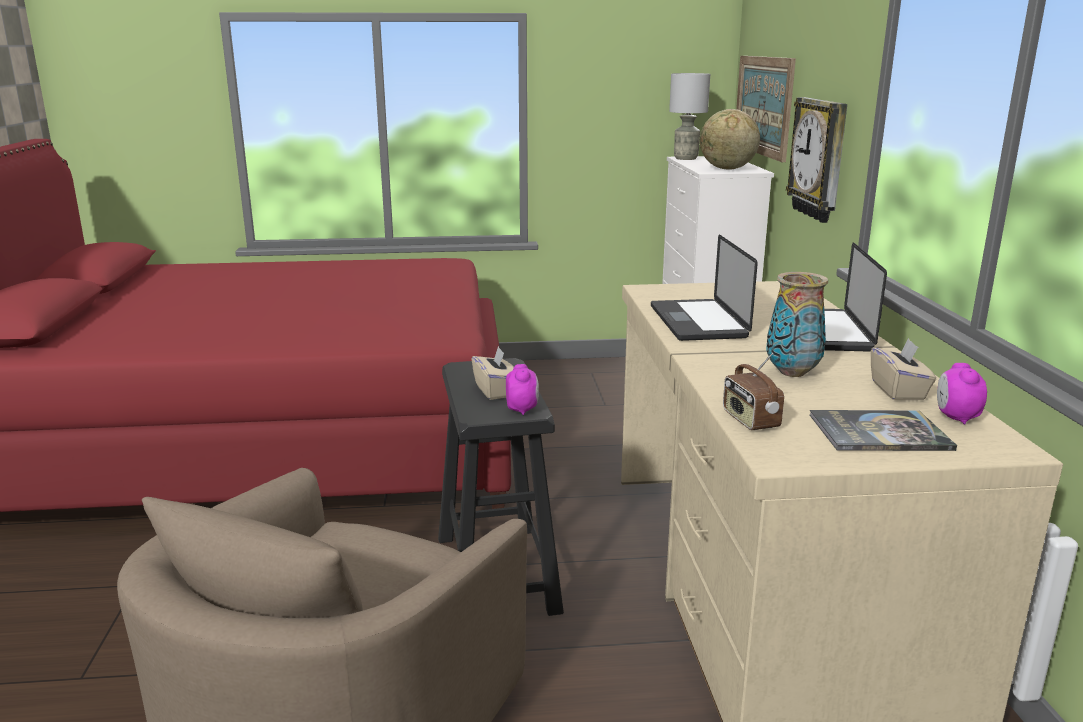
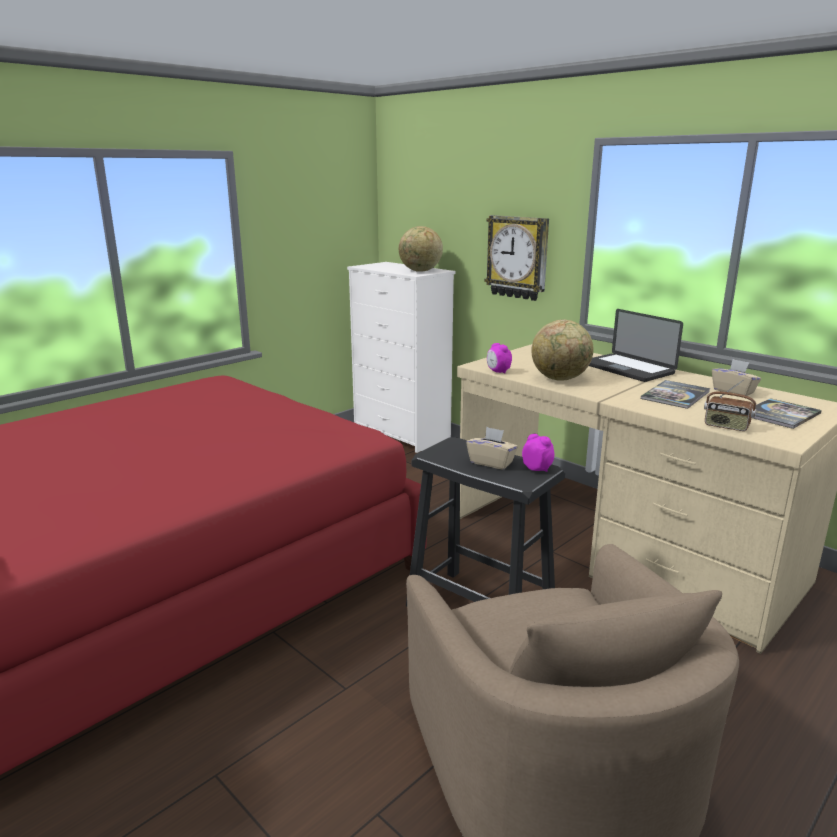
camera: 40 degrees left, 0 degrees up
laptop [651,235,758,341] -> globe [531,320,594,381]
grey table lamp [669,73,710,160] -> none
picture [736,56,796,162] -> none
vase [766,272,828,377] -> book [641,380,710,409]
alarm clock [937,363,987,425] -> alarm clock moved to [487,343,512,373]

